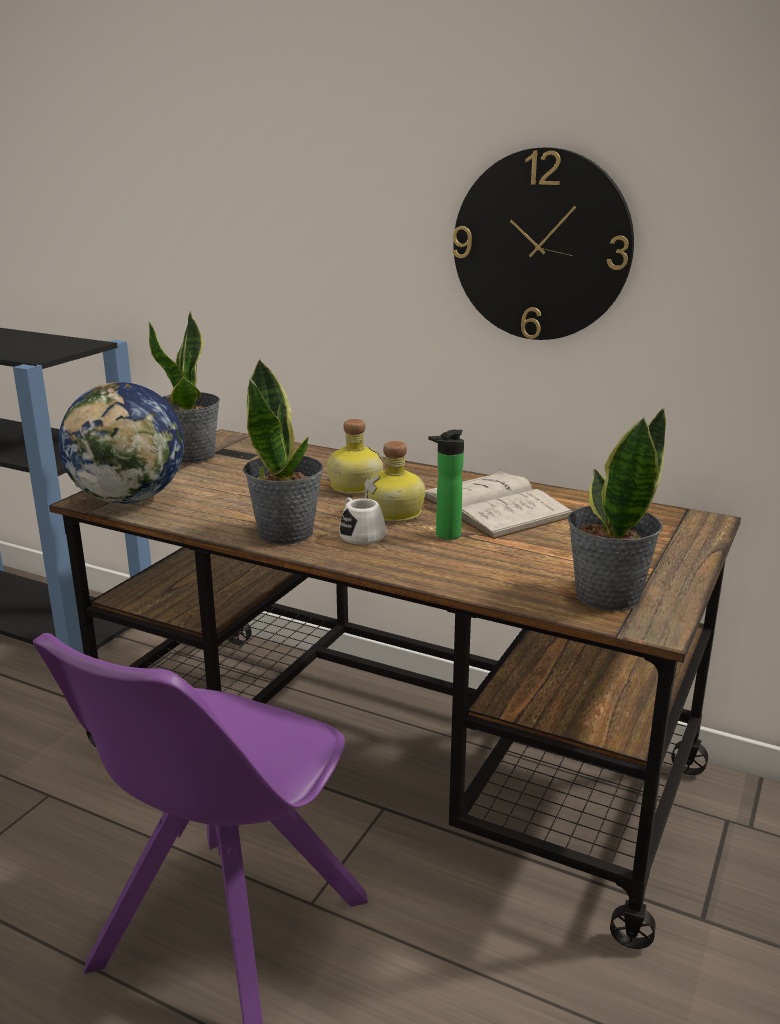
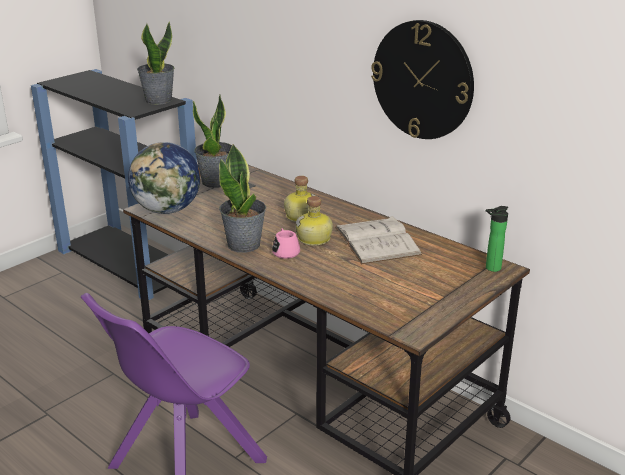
camera: 15 degrees right, 5 degrees up
white mug [339,497,386,545] -> pink mug [272,228,300,259]
bottle [428,430,464,540] -> bottle moved to [486,206,508,272]
potted plant [568,408,666,611] -> potted plant moved to [137,22,174,105]

